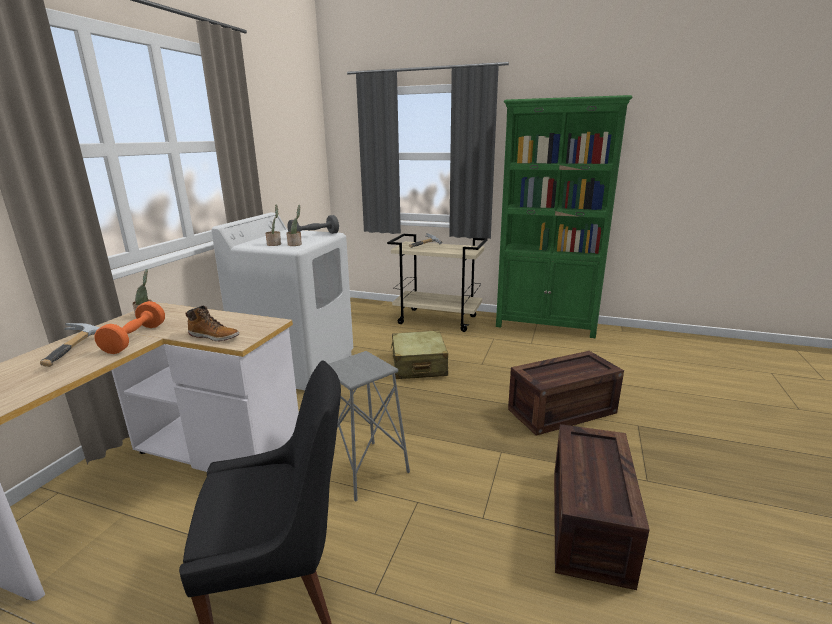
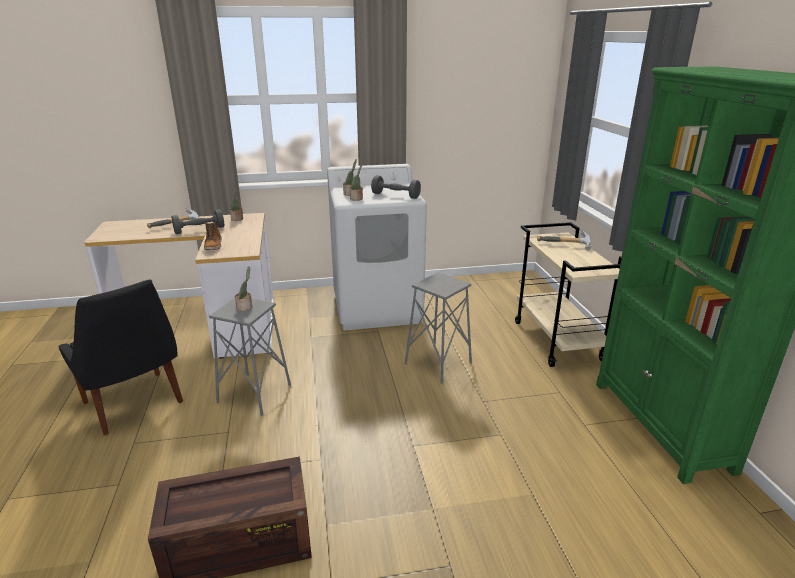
camera: 60 degrees right, 5 degrees up
orange dumbbell [94,301,165,354] -> grey dumbbell [172,209,224,234]
beige suitcase [391,330,448,379] -> grey stool [405,272,472,384]
crate [508,351,624,436] -> none
none -> potted plant [235,266,252,311]

